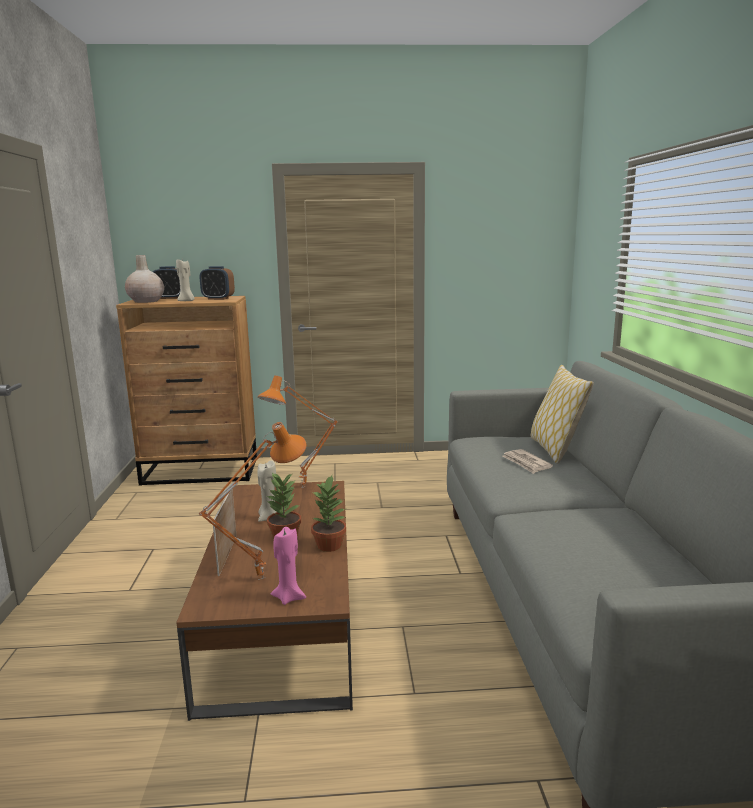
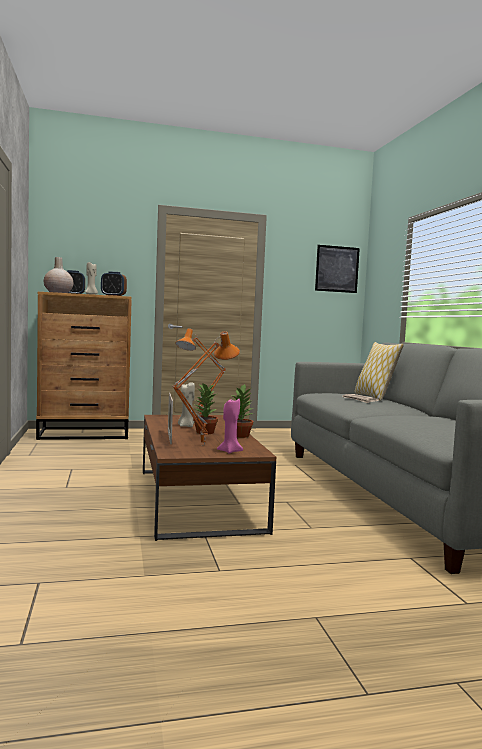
camera: 10 degrees left, 10 degrees down
none -> picture [315,245,360,293]

